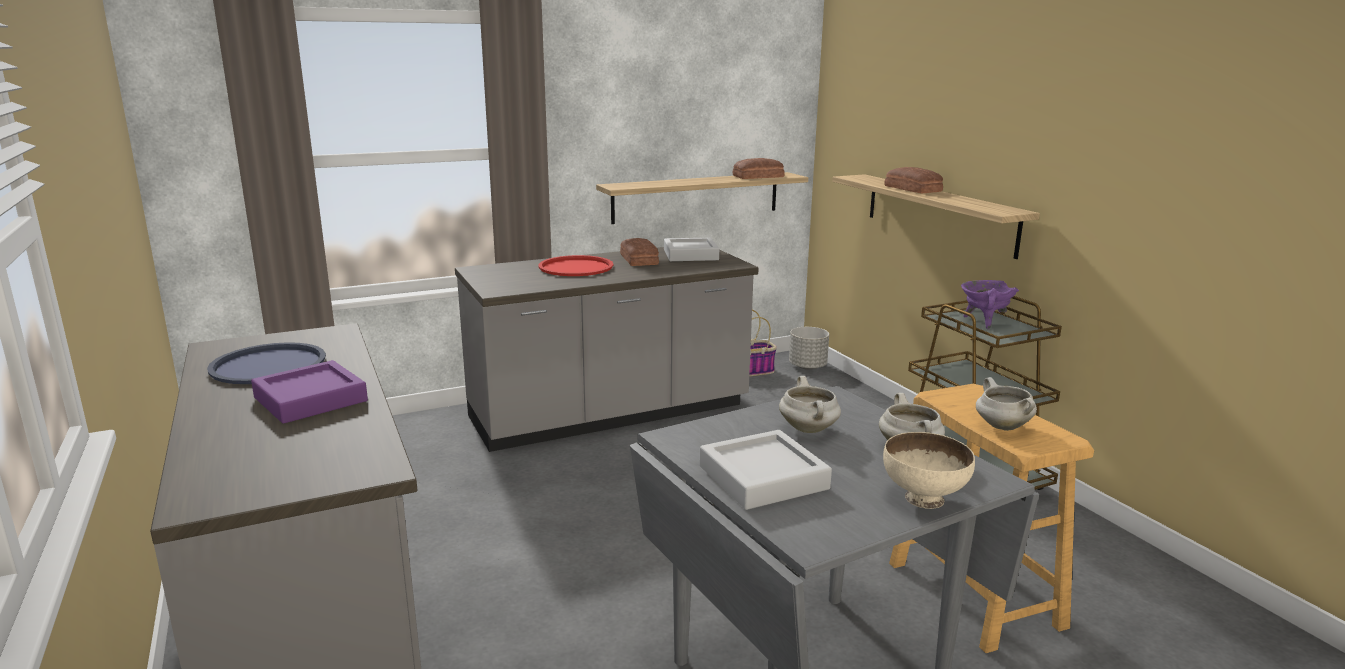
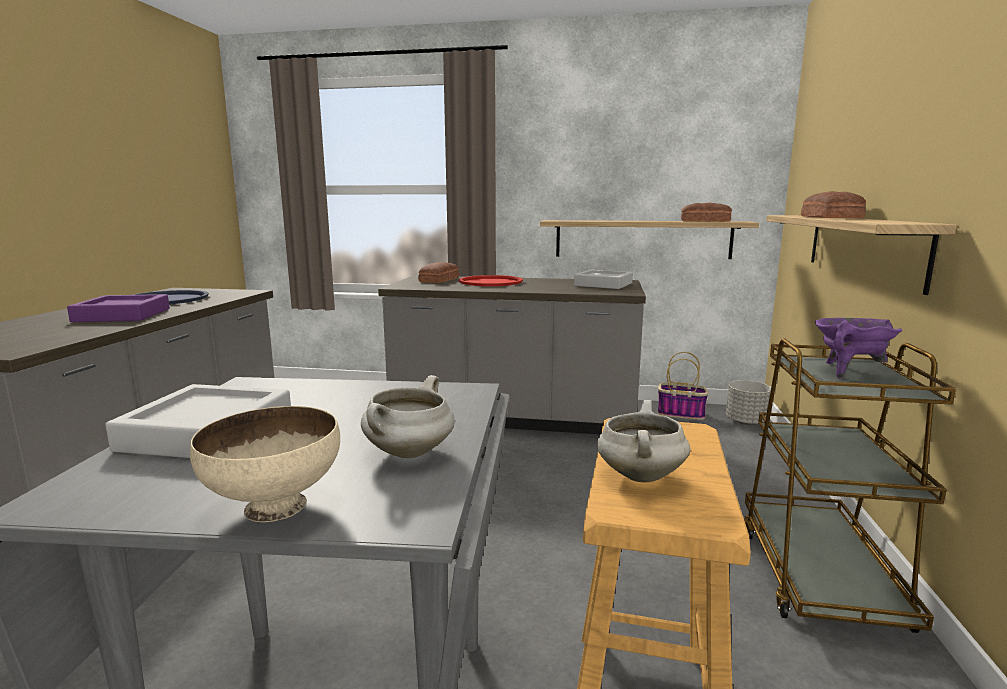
camera: 35 degrees right, 5 degrees down
bread [620,238,659,266] -> bread moved to [418,262,459,283]
white cooking pot [779,376,841,433] -> none

